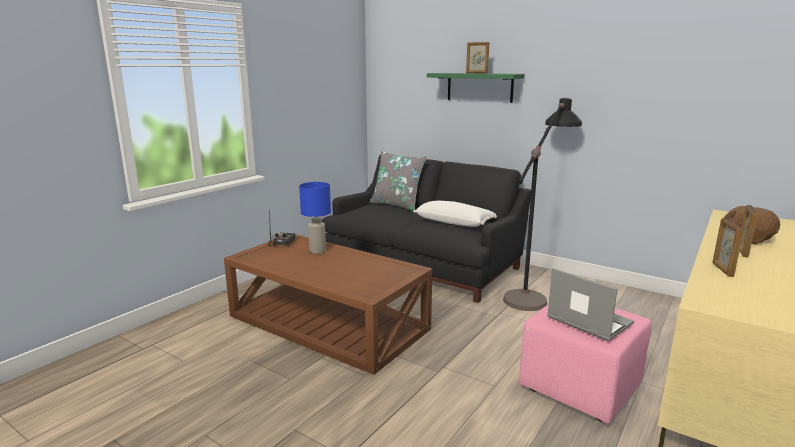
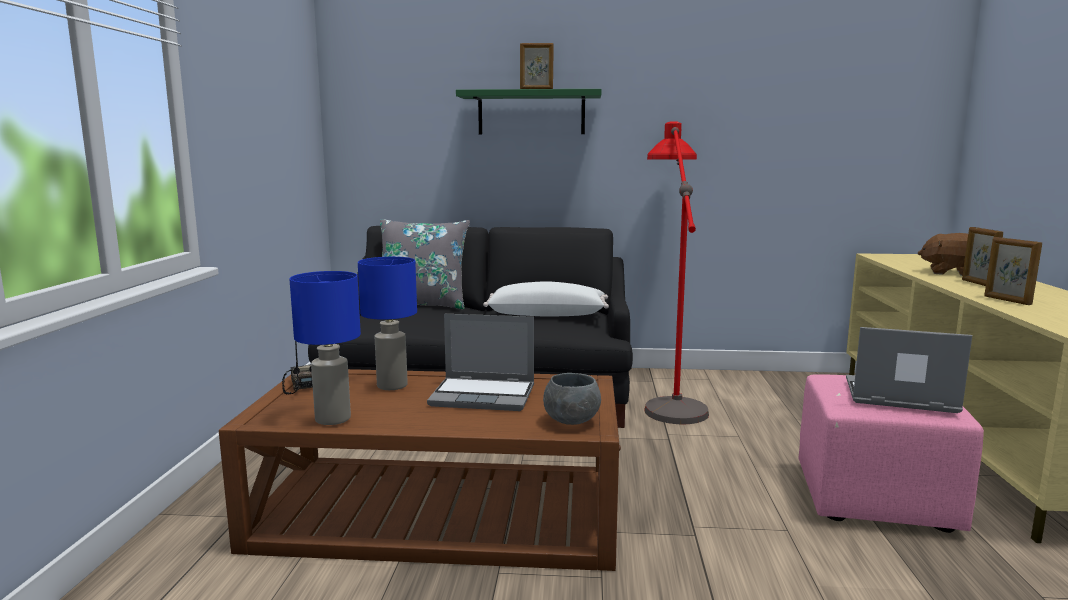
camera: 30 degrees left, 5 degrees down
black floor lamp [503,98,582,311] -> red floor lamp [644,121,709,424]
none -> blue table lamp [290,271,361,425]
none -> laptop [427,314,534,411]
none -> grey bowl [543,373,601,425]

